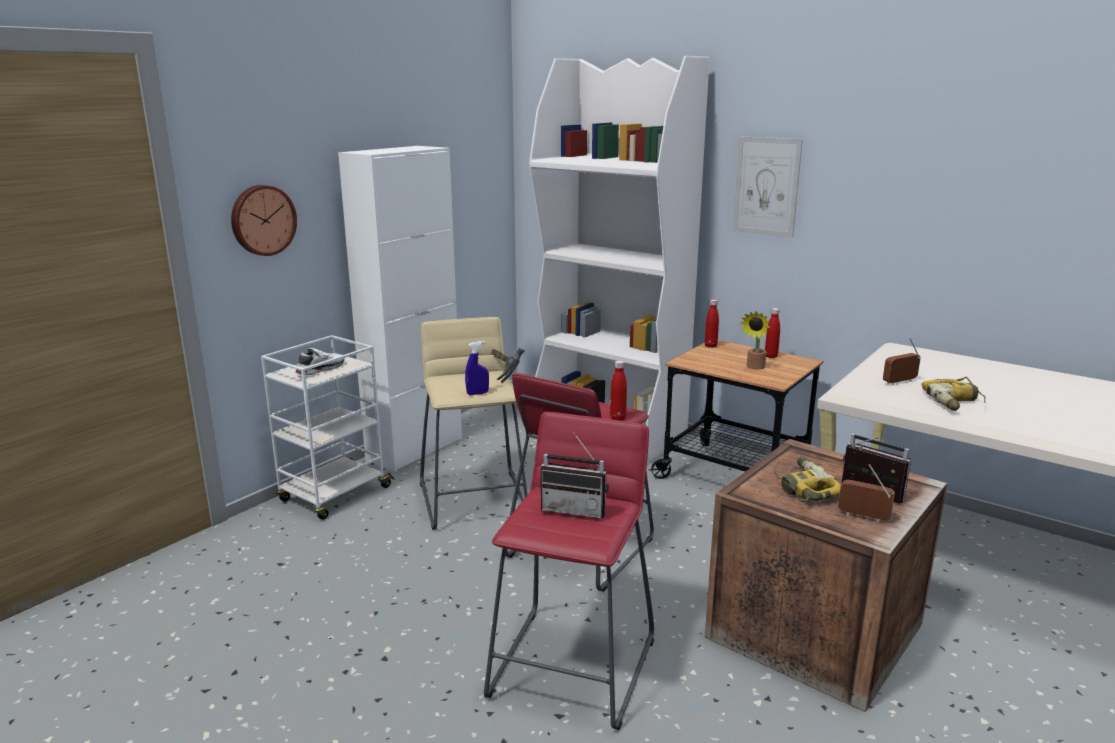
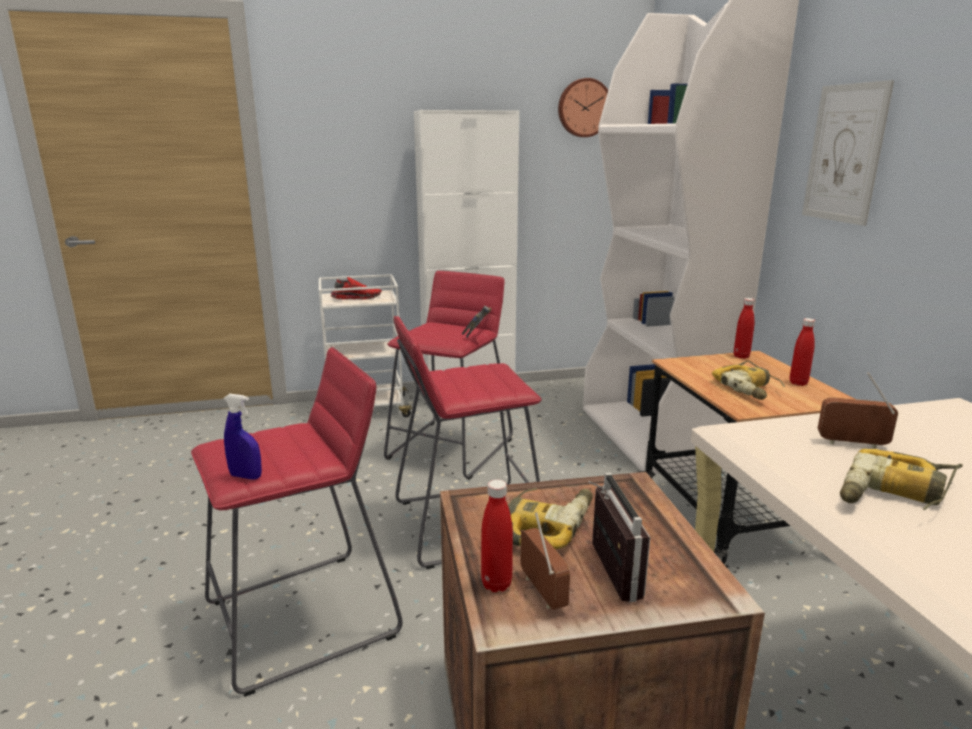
camera: 40 degrees right, 0 degrees up
wall clock [231,185,297,256] -> wall clock moved to [558,78,608,137]
white shoe [295,348,345,376] -> red shoe [331,277,382,300]
beige stool [420,317,528,530] -> red stool [384,271,513,480]
blue spray bottle [465,341,489,395] -> blue spray bottle moved to [224,394,262,480]
radio [541,432,608,519] -> none
red bottle [610,360,627,421] -> red bottle moved to [481,480,513,592]
potted plant [741,312,770,369] -> power drill [712,360,785,400]

